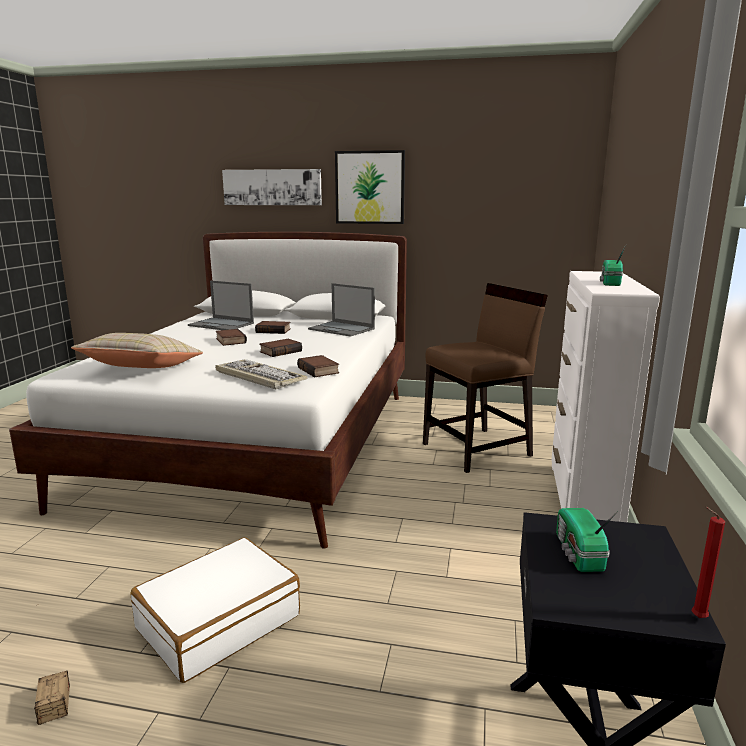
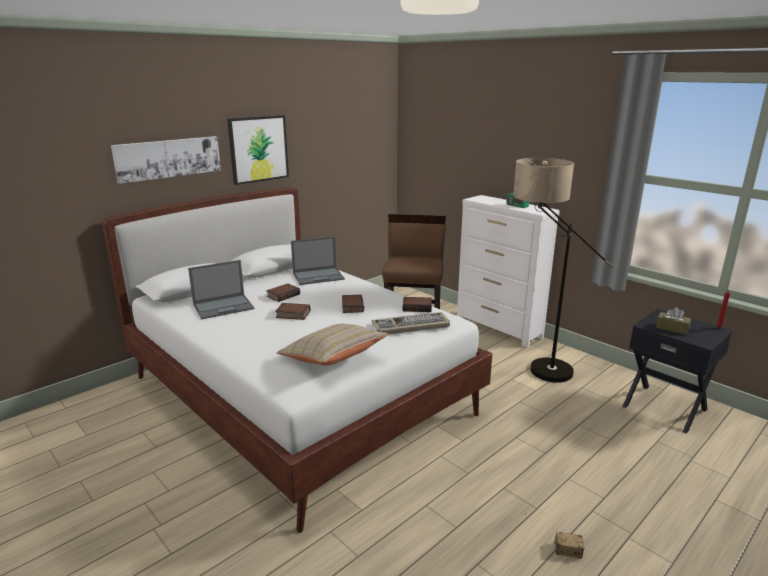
camera: 55 degrees left, 5 degrees up
white suitcase [130,538,300,683] -> none
radio [556,508,618,572] -> brown tissue box [656,307,691,335]
none -> floor lamp [513,158,613,382]

